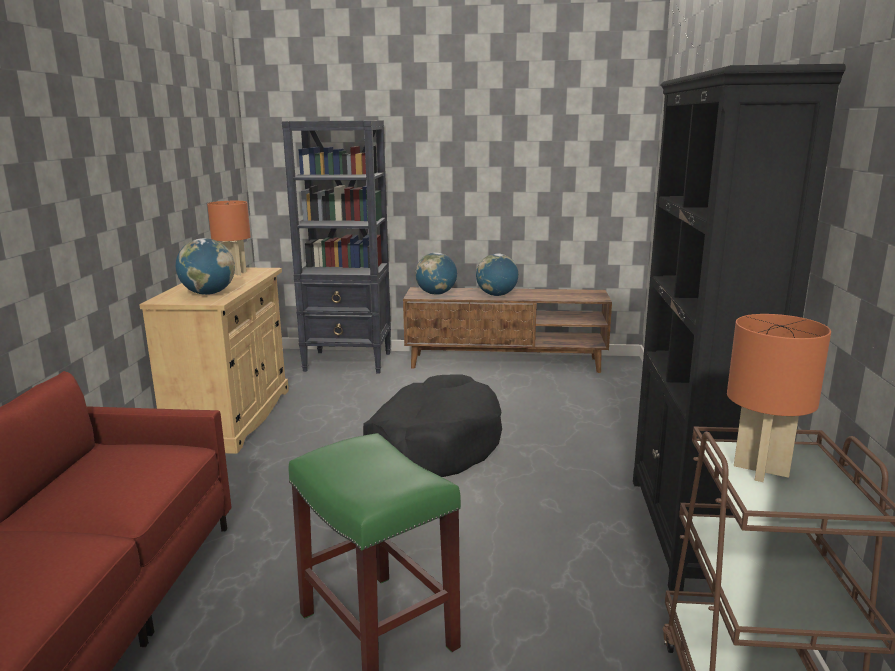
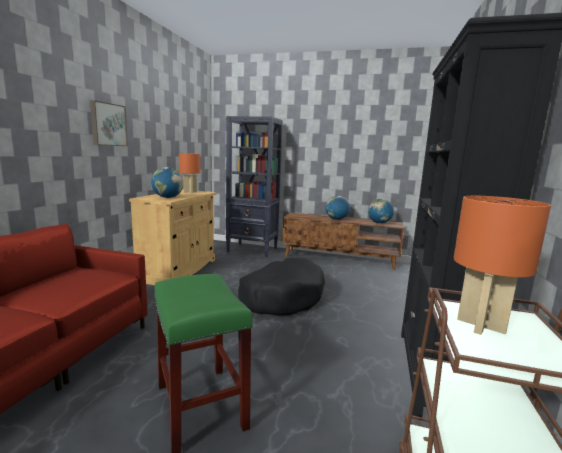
camera: 10 degrees right, 5 degrees down
globe [415,253,457,295] -> globe moved to [368,199,394,224]
none -> picture [90,100,128,146]

